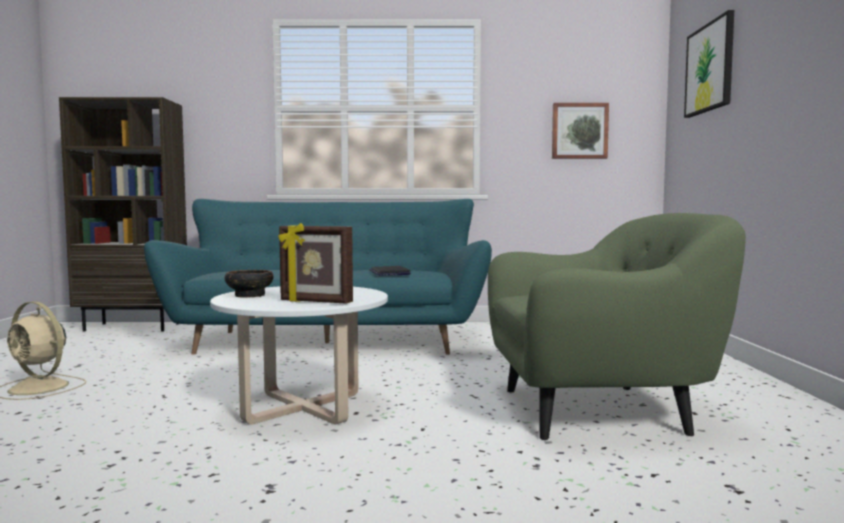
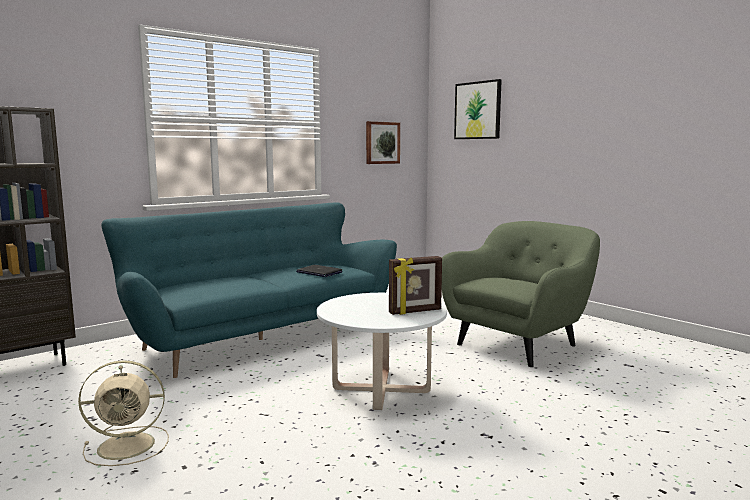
camera: 40 degrees left, 5 degrees up
bowl [225,270,274,298] -> none

